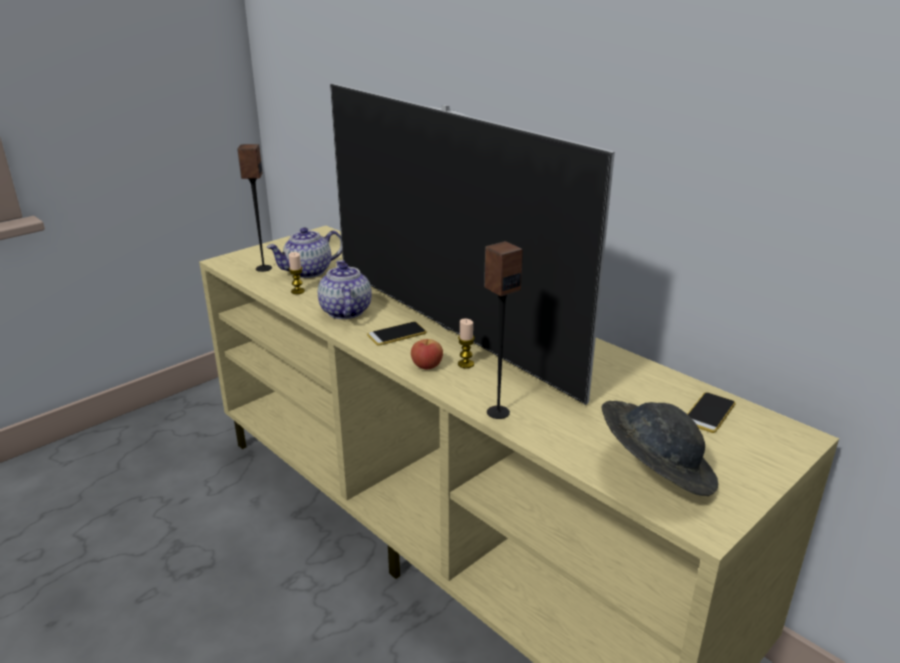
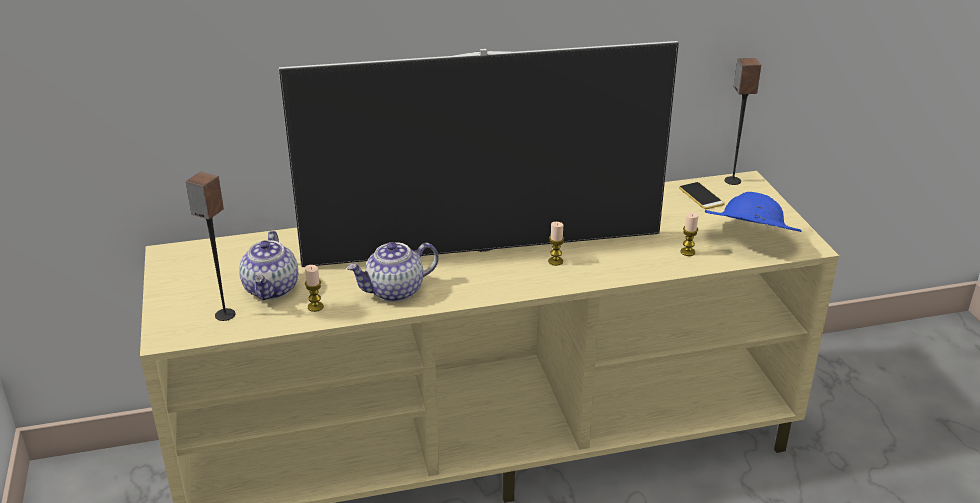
camera: 60 degrees left, 5 degrees up
teapot [318,260,372,319] -> teapot turned 45 degrees counterclockwise [347,242,439,302]
phone [367,322,427,346] -> none
apple [411,339,443,369] -> none
speaker [484,241,523,419] -> speaker moved to [724,58,761,185]
grey hat [602,401,718,496] -> blue hat [705,192,802,232]
none -> candle [681,213,698,256]

